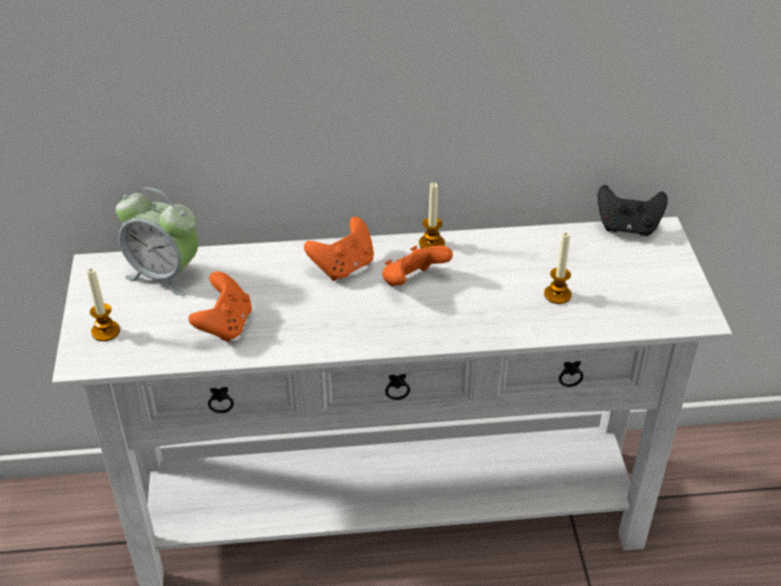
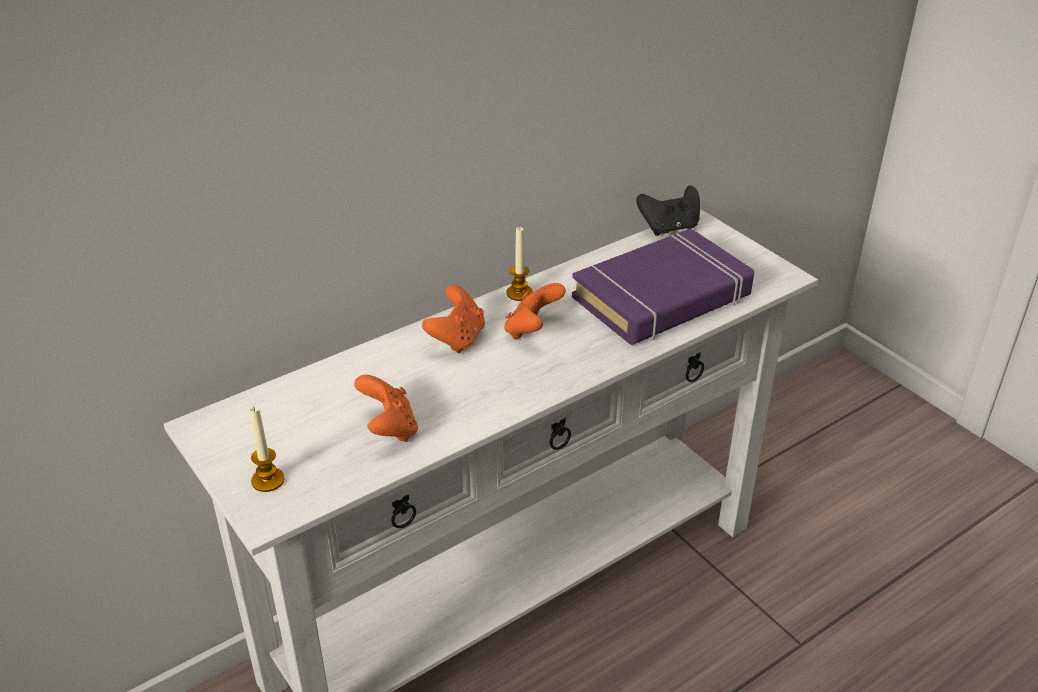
camera: 30 degrees left, 5 degrees down
alarm clock [116,187,198,296] -> none
candle [544,232,572,304] -> purple book [572,228,754,345]

